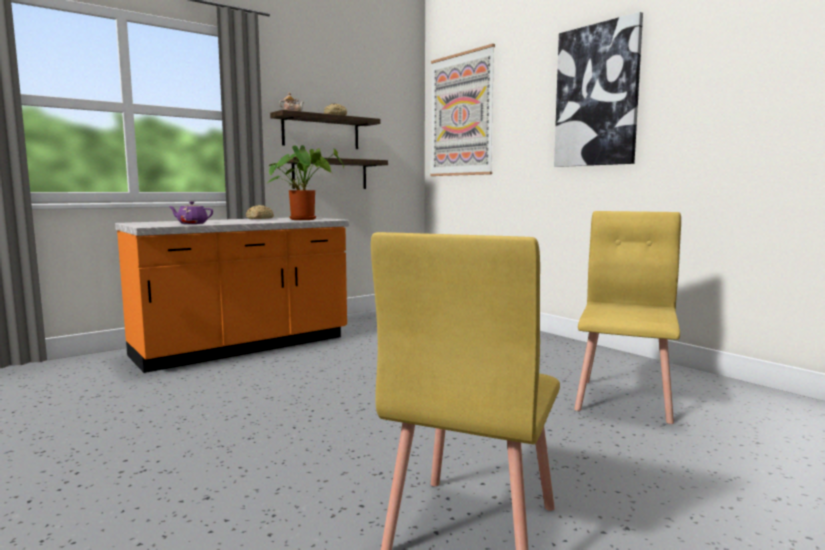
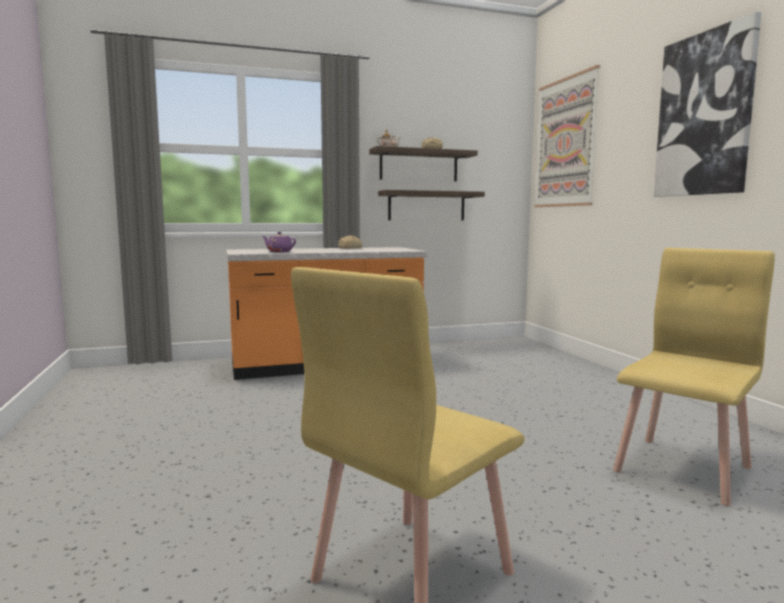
camera: 20 degrees right, 0 degrees up
potted plant [266,145,344,220] -> none

